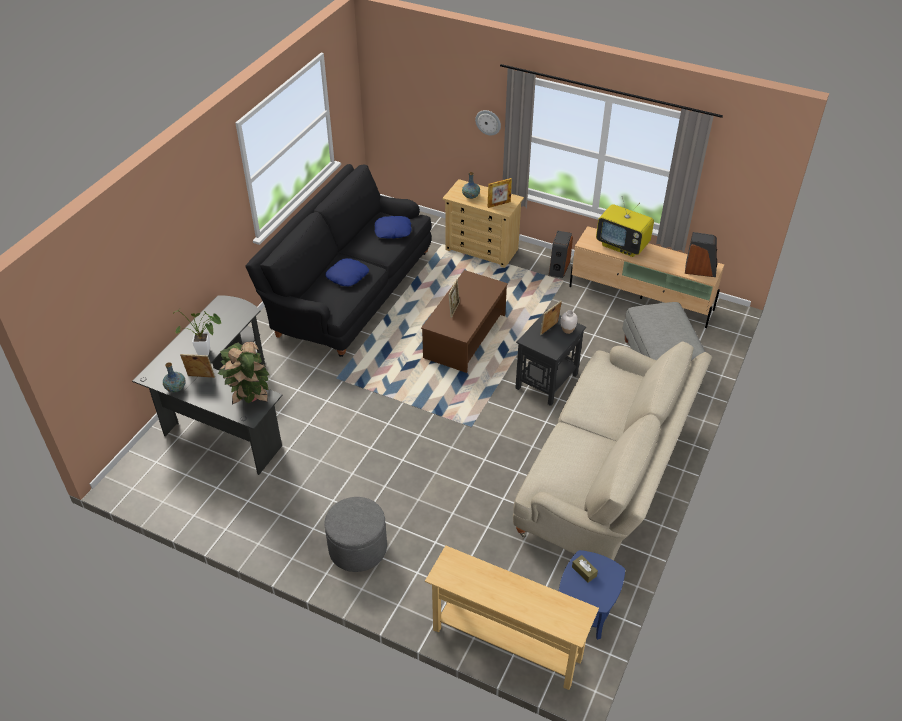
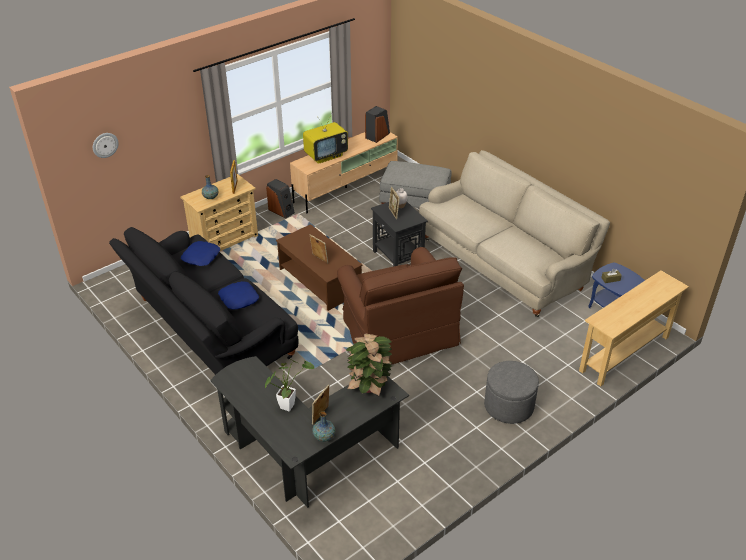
camera: 65 degrees left, 5 degrees down
wall clock [475,110,501,135] -> wall clock moved to [93,133,119,158]
none -> brown armchair [337,247,464,365]

